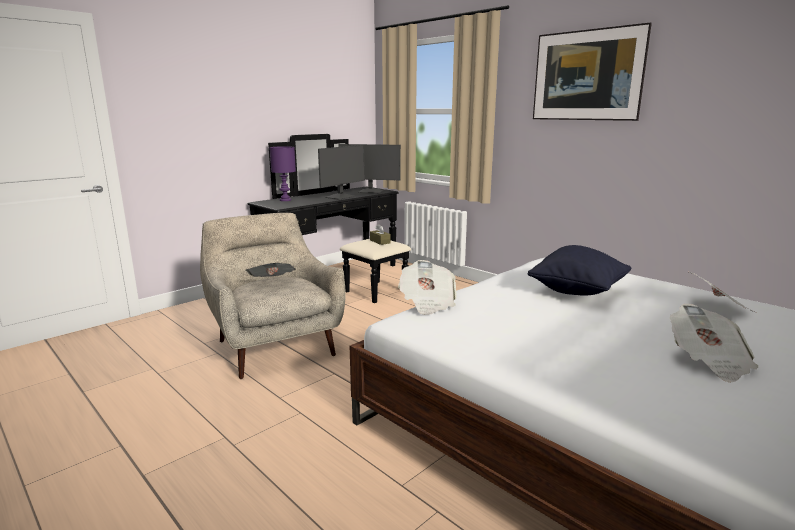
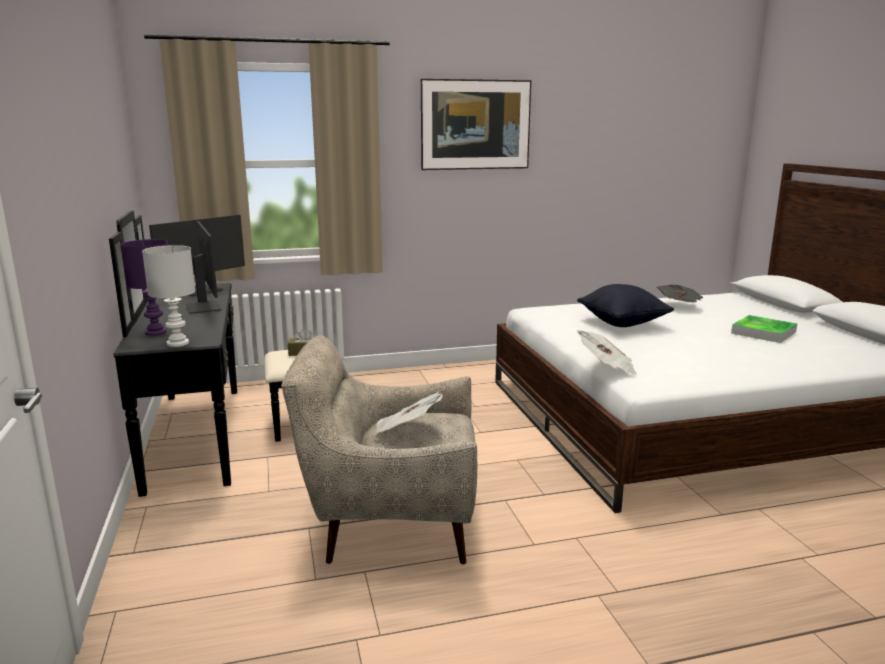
camera: 60 degrees left, 0 degrees up
newspaper [669,304,758,383] -> tray [731,315,798,343]
none -> white table lamp [142,245,195,347]

